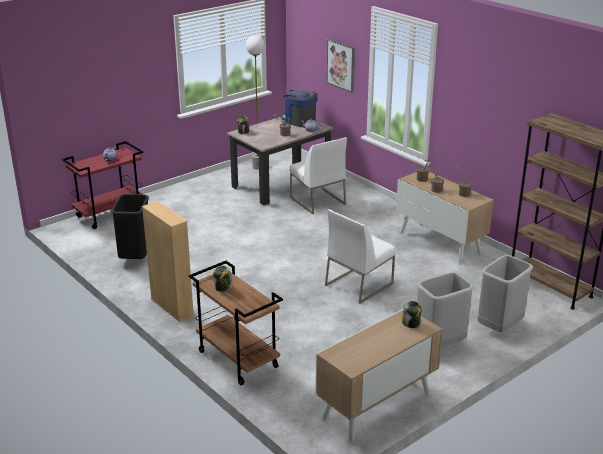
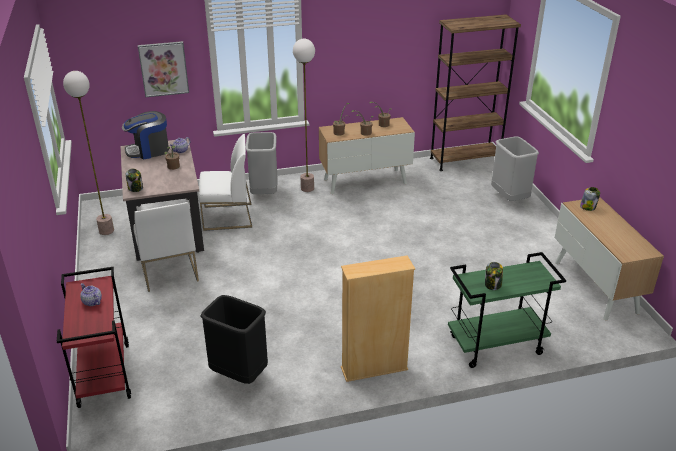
camera: 65 degrees left, 5 degrees up
brown cart [189,261,283,385] -> green cart [448,252,566,368]
white chair [325,209,396,304] -> white chair moved to [133,202,199,292]
grey trash can [417,272,474,348] -> grey trash can moved to [246,132,278,194]
none -> floor lamp [293,39,315,192]

